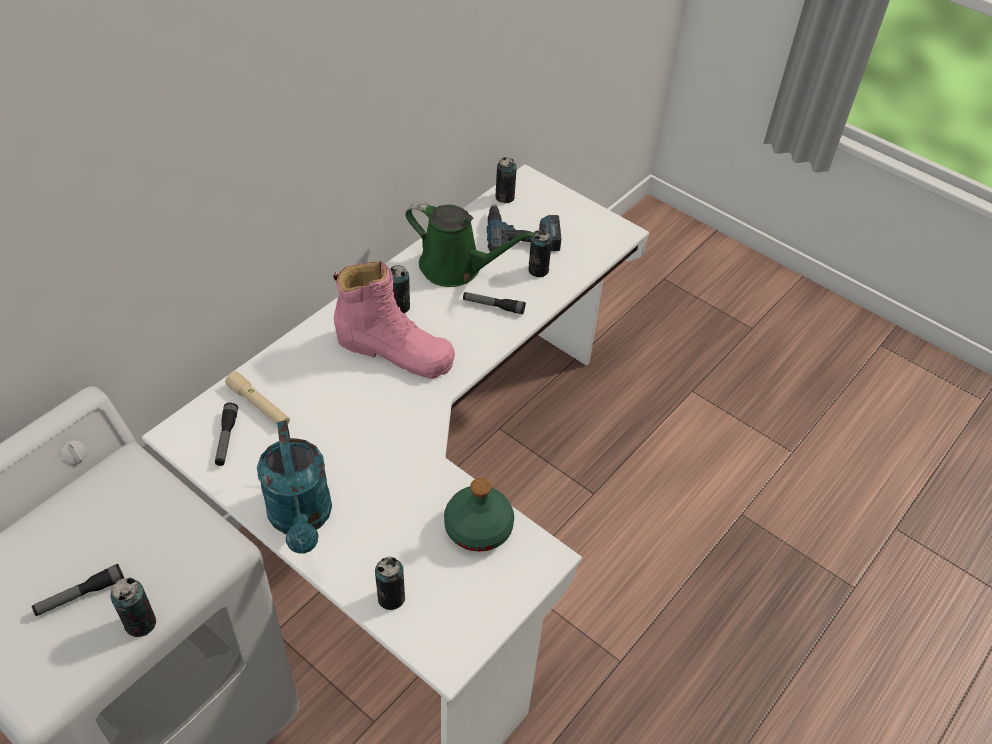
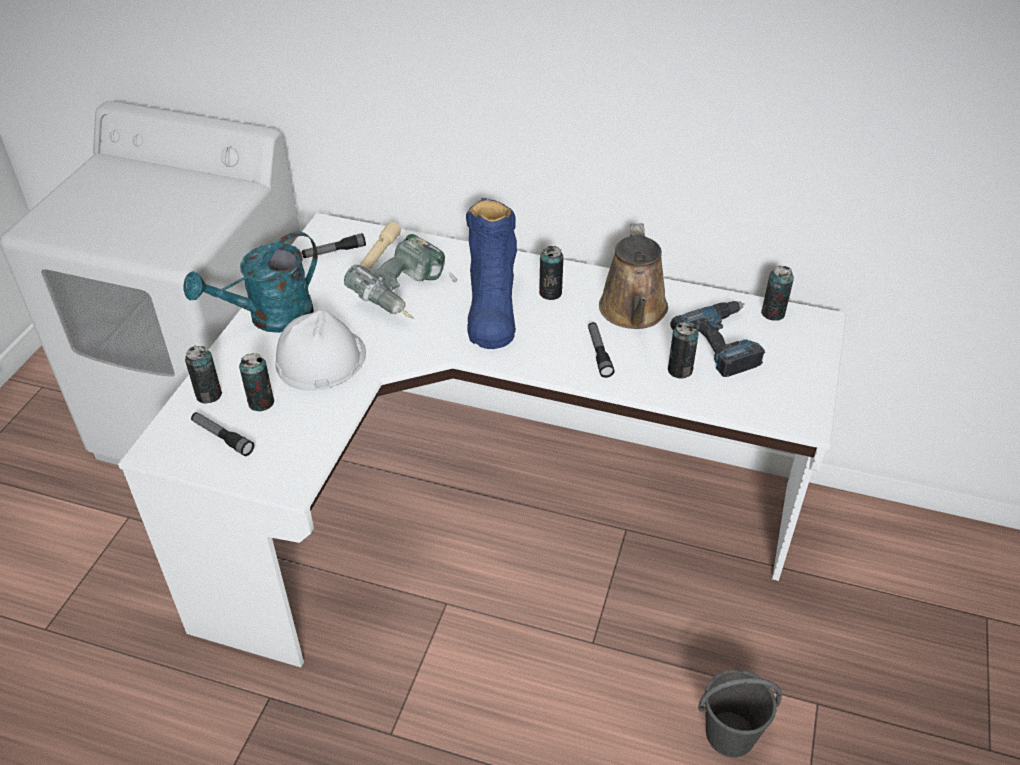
camera: 70 degrees right, 5 degrees down
flashlight [32,564,124,616] -> flashlight moved to [191,412,254,456]
can [110,578,156,637] -> can moved to [239,353,274,411]
pink boot [333,261,455,379] -> blue boot [466,198,517,349]
green watering can [405,202,535,287] -> brown watering can [599,223,668,329]
green bottle [444,478,514,551] -> none
none -> white hard hat [275,309,366,391]
none -> power drill [344,234,457,319]
none -> grey bucket [698,669,782,757]

